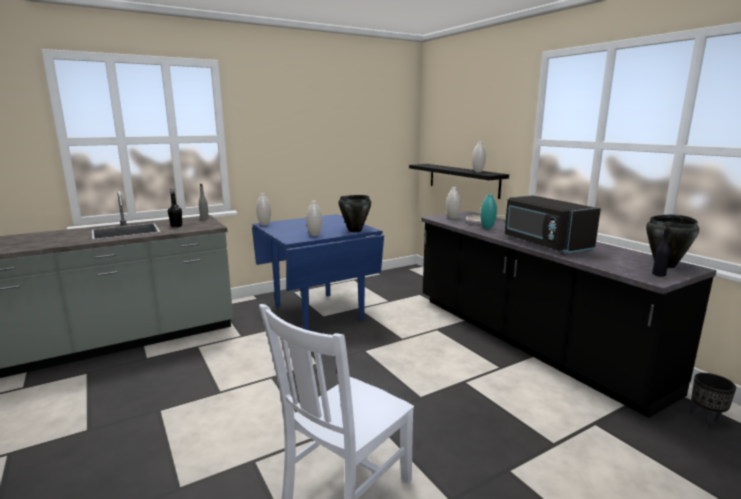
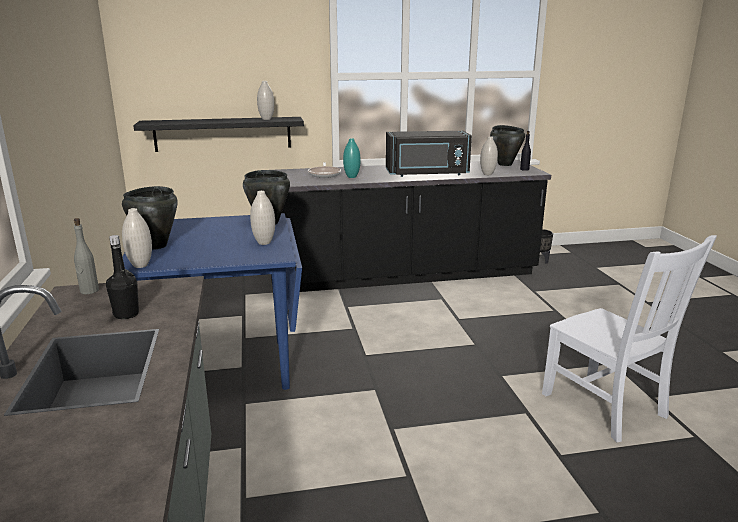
camera: 70 degrees left, 5 degrees up
white vase [446,187,461,219] -> white vase moved to [480,136,498,175]
none -> black cooking pot [122,186,178,250]

